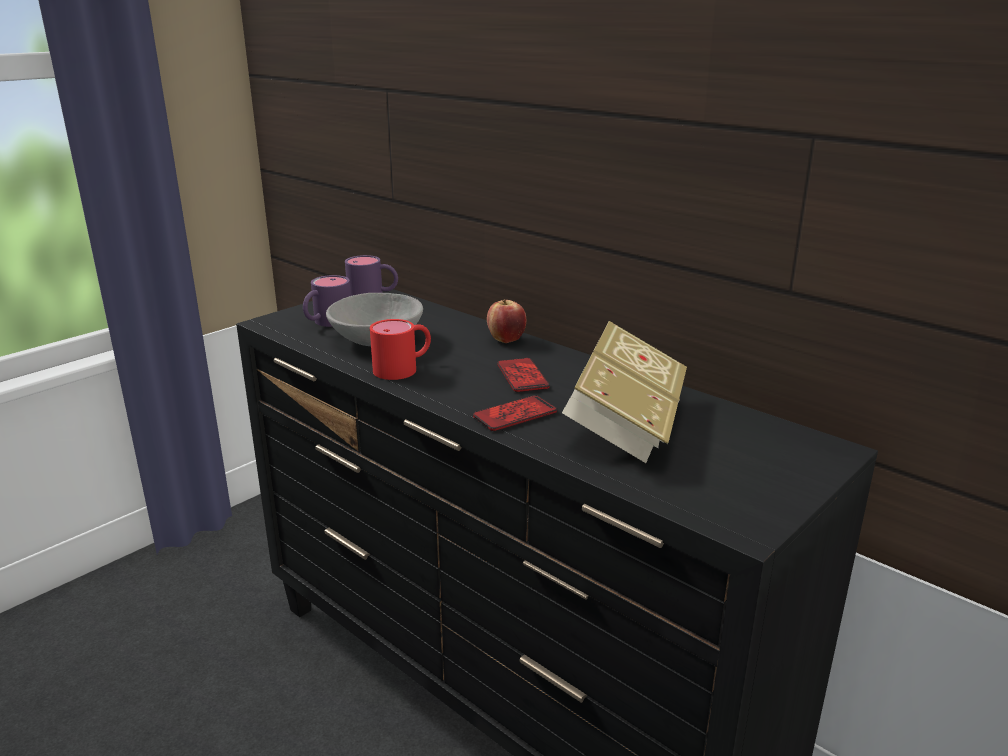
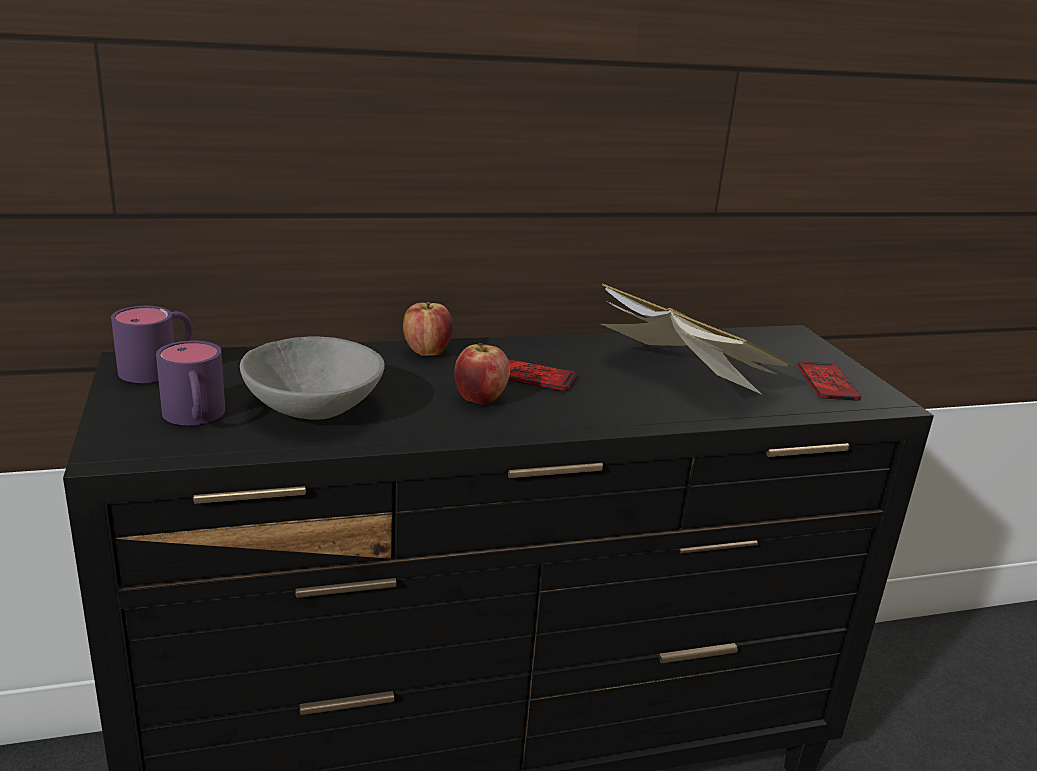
camera: 60 degrees left, 0 degrees up
red mug [370,319,431,380] -> none
phone [473,395,557,431] -> phone moved to [797,362,861,401]
none -> apple [455,343,510,405]

